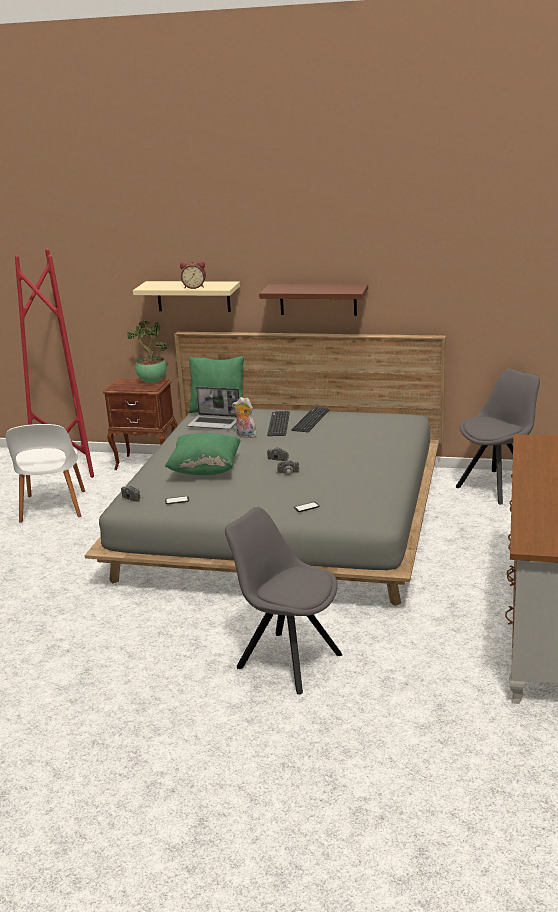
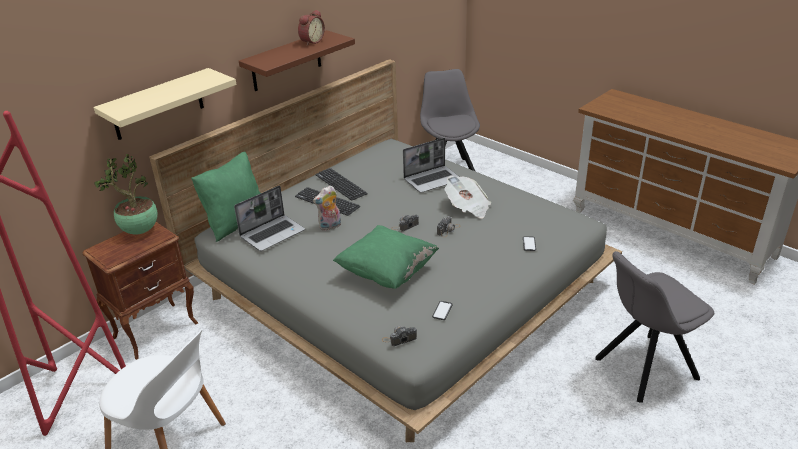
camera: 60 degrees left, 10 degrees up
alarm clock [180,261,206,289] -> alarm clock moved to [298,10,325,46]
none -> laptop [403,138,459,193]
none -> newspaper [444,176,491,219]

